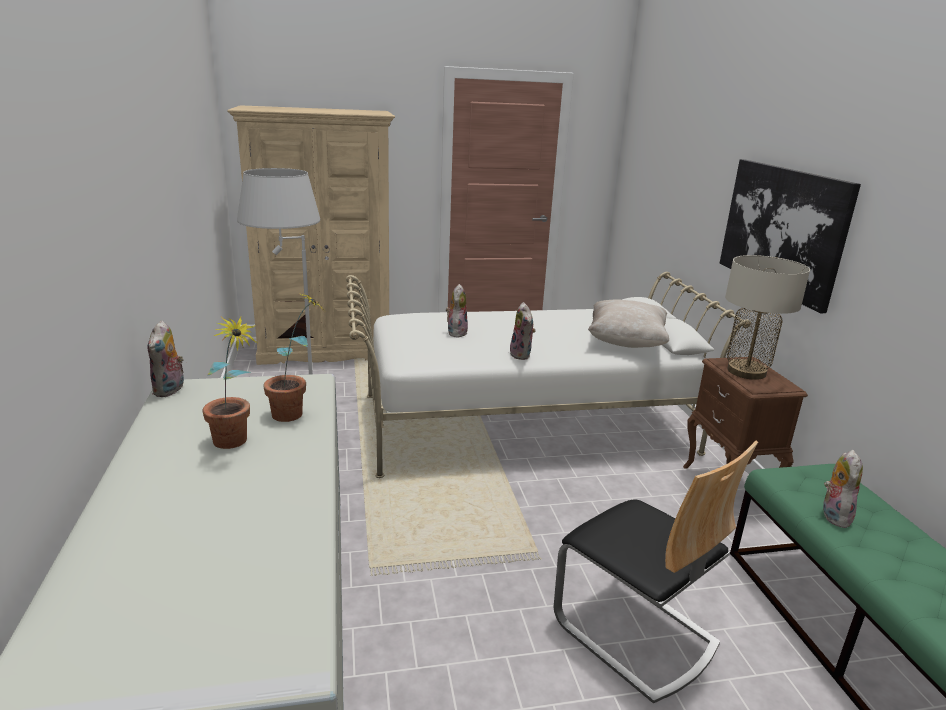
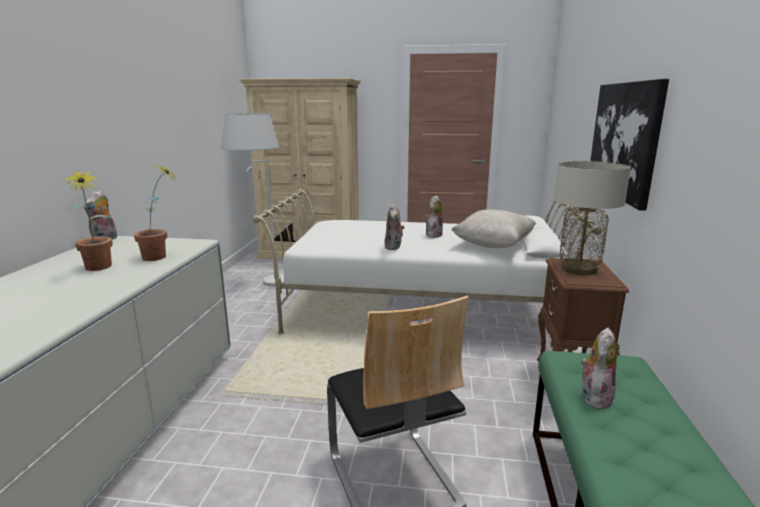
camera: 20 degrees right, 5 degrees down
plush toy [446,284,468,338] -> plush toy moved to [425,195,443,238]

